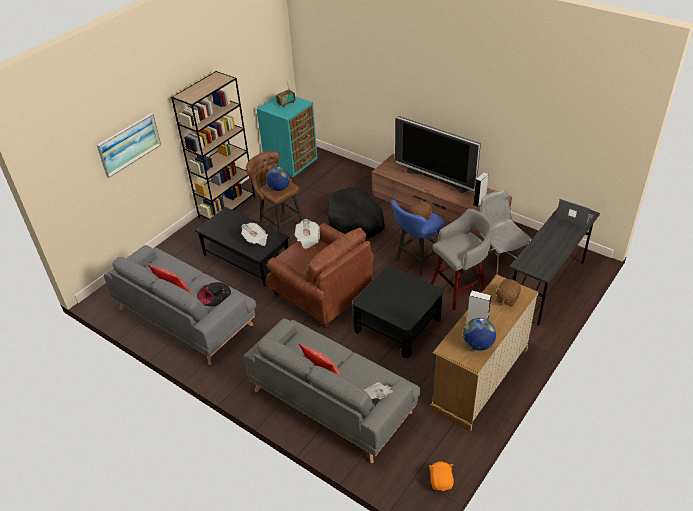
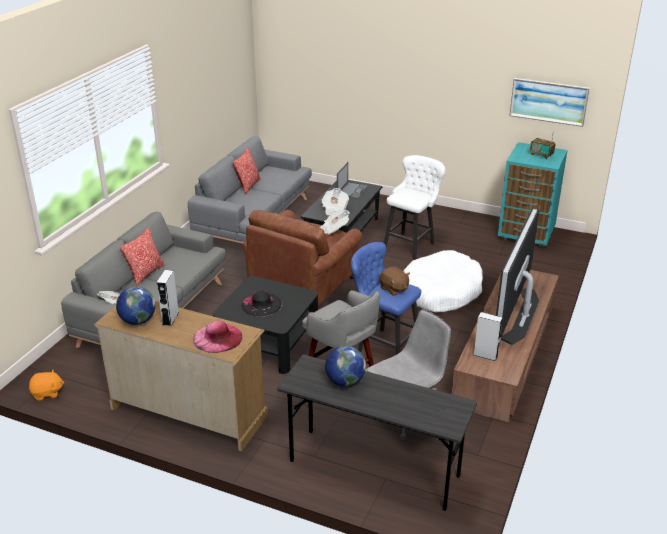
camera: 75 degrees right, 10 degrees down
picture [97,113,161,178] -> picture moved to [509,78,590,127]
beige bookcase [171,71,255,220] -> none
black hat [197,282,231,307] -> black hat moved to [241,290,283,317]
brown stool [246,151,303,232] -> white stool [384,155,446,260]
globe [266,167,290,191] -> globe moved to [325,346,366,387]
black dog bed [328,187,385,239] -> white dog bed [404,250,483,313]
brown plush toy [495,279,521,306] -> pink hat [193,321,243,353]
laptop [556,199,594,228] -> laptop moved to [337,162,368,199]

